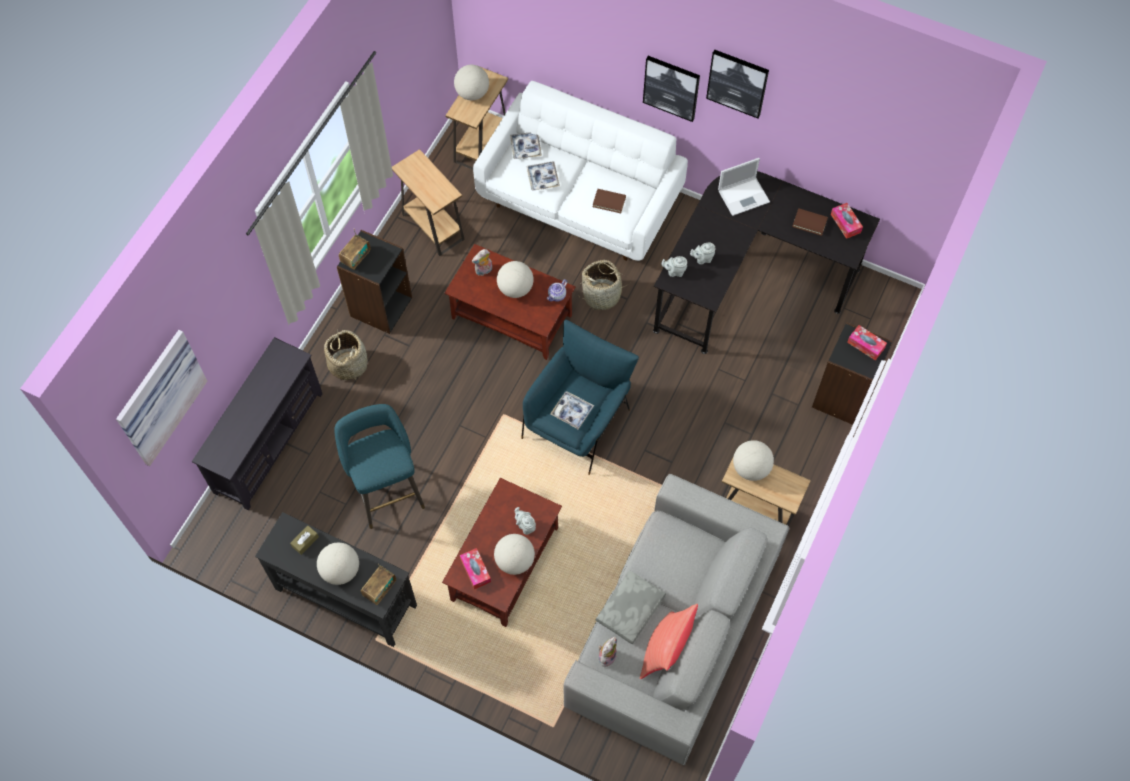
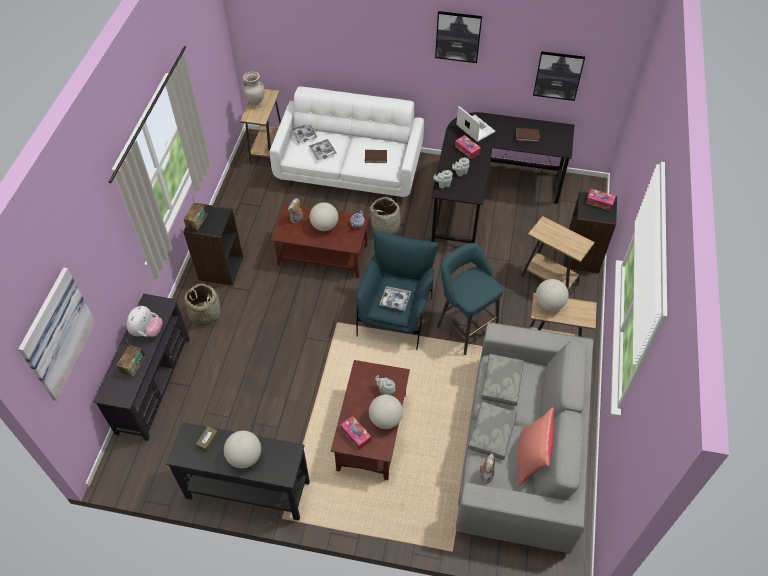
camera: 15 degrees left, 10 degrees down
turquoise stool [334,404,425,529] -> turquoise stool moved to [437,243,503,355]
radio [361,564,396,605] -> radio moved to [117,340,145,377]
brown side table [392,149,465,256] -> brown side table moved to [521,216,595,298]
globe [454,65,489,100] -> beige vase [243,71,265,108]
picture [643,56,700,122] -> picture moved to [533,51,585,101]
laptop [718,158,770,216] -> laptop turned 90 degrees counterclockwise [456,106,495,142]
tissue box [831,203,863,239] -> tissue box moved to [455,135,481,159]
none -> plush toy [126,306,162,337]
none -> grey pillow [481,354,524,406]

